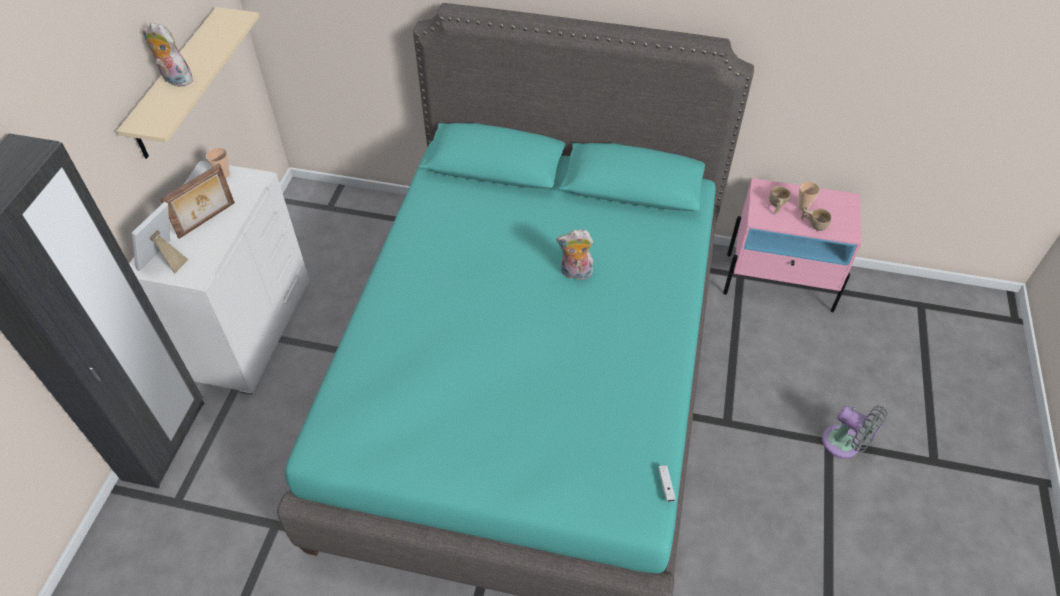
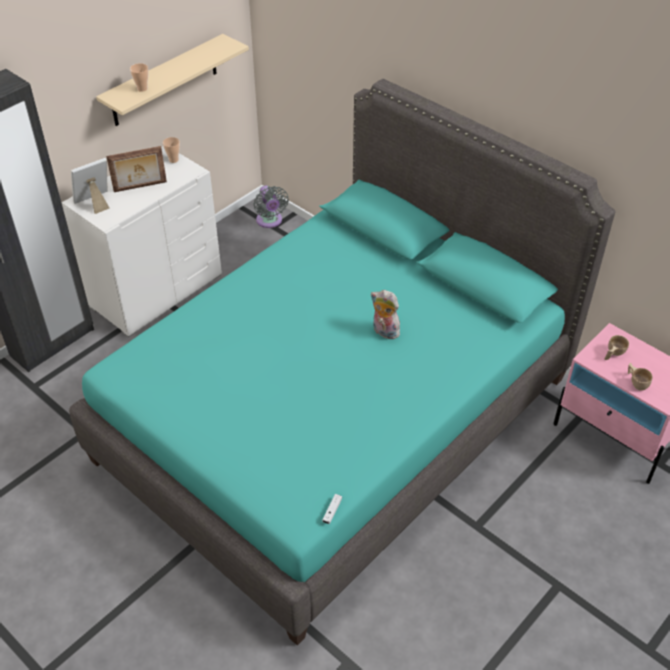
camera: 30 degrees right, 5 degrees down
plush toy [143,22,193,87] -> none
cup [798,182,820,210] -> cup moved to [130,63,149,92]
grey fan [822,406,888,458] -> grey fan moved to [253,186,289,228]

